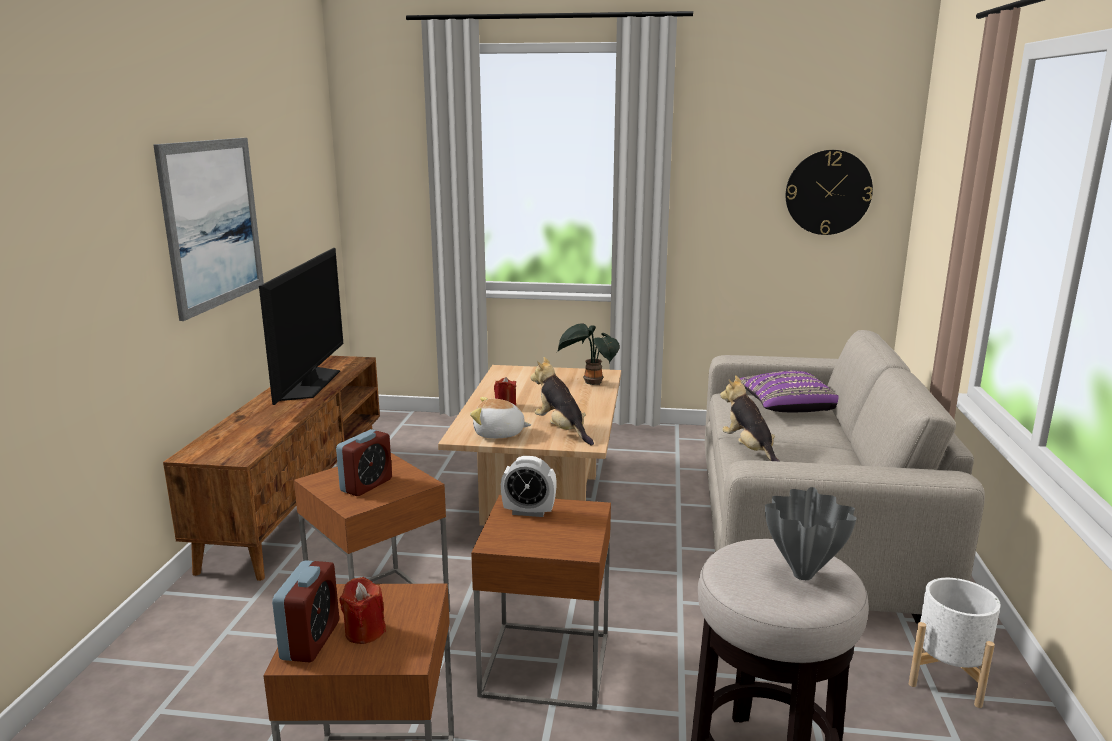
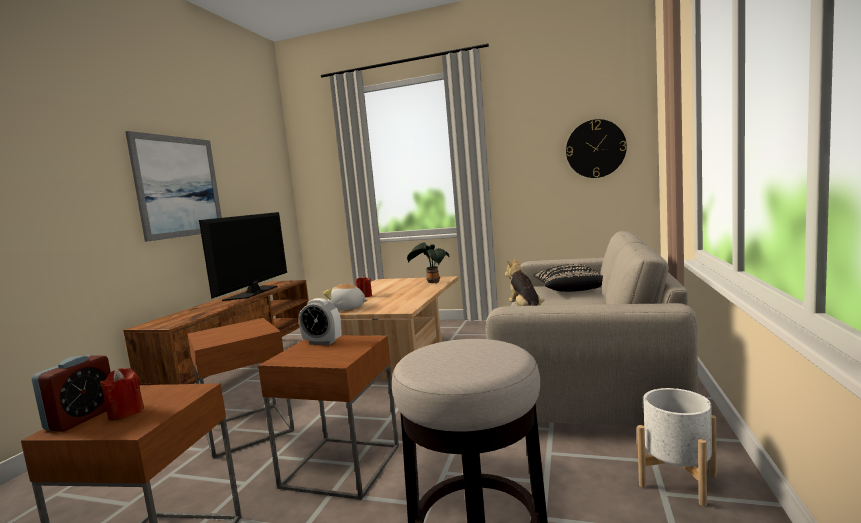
camera: 10 degrees right, 10 degrees down
alarm clock [336,429,392,496] -> none
plush toy [530,357,594,445] -> none
purple pillow [739,371,839,412] -> black pillow [533,264,603,292]
grey vase [765,487,857,580] -> none

